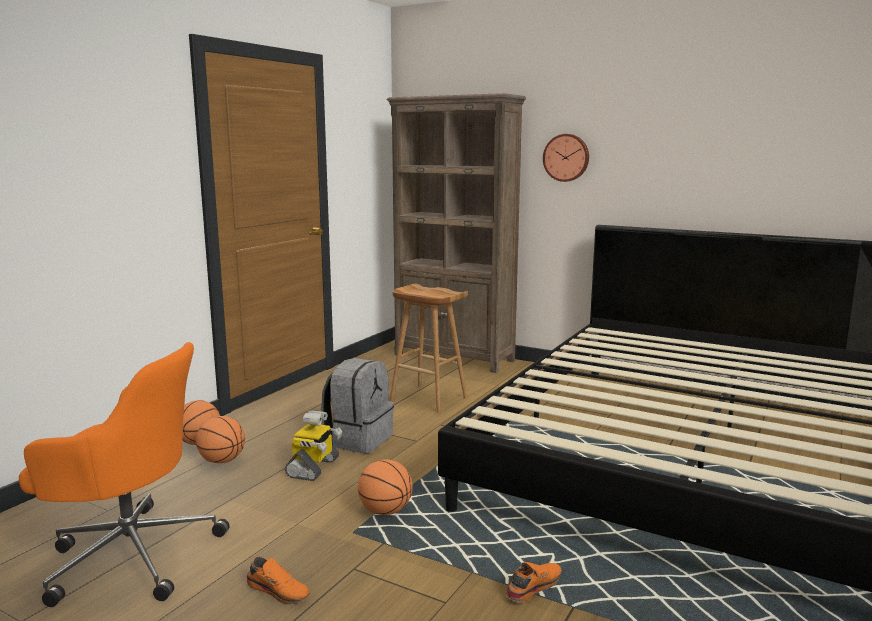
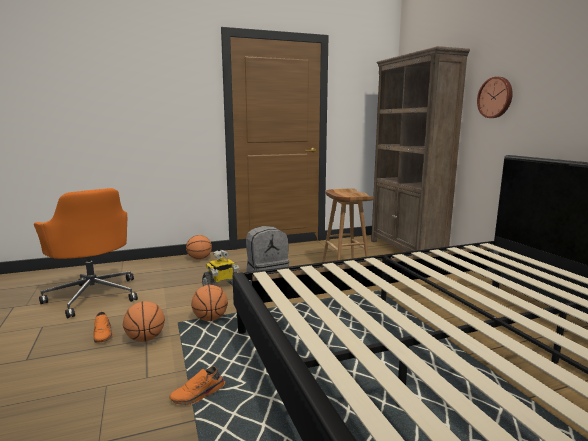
camera: 40 degrees right, 0 degrees up
basketball [196,416,245,463] -> basketball moved to [123,301,165,342]
orange shoe [505,562,562,603] -> orange shoe turned 150 degrees clockwise [169,366,225,405]

